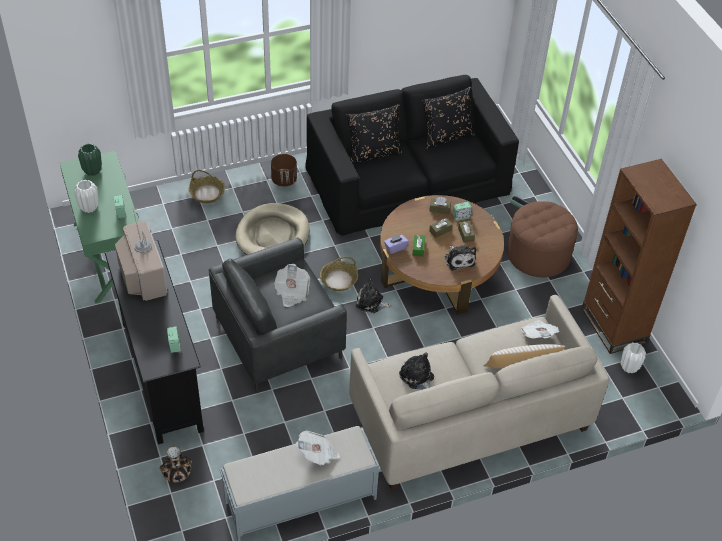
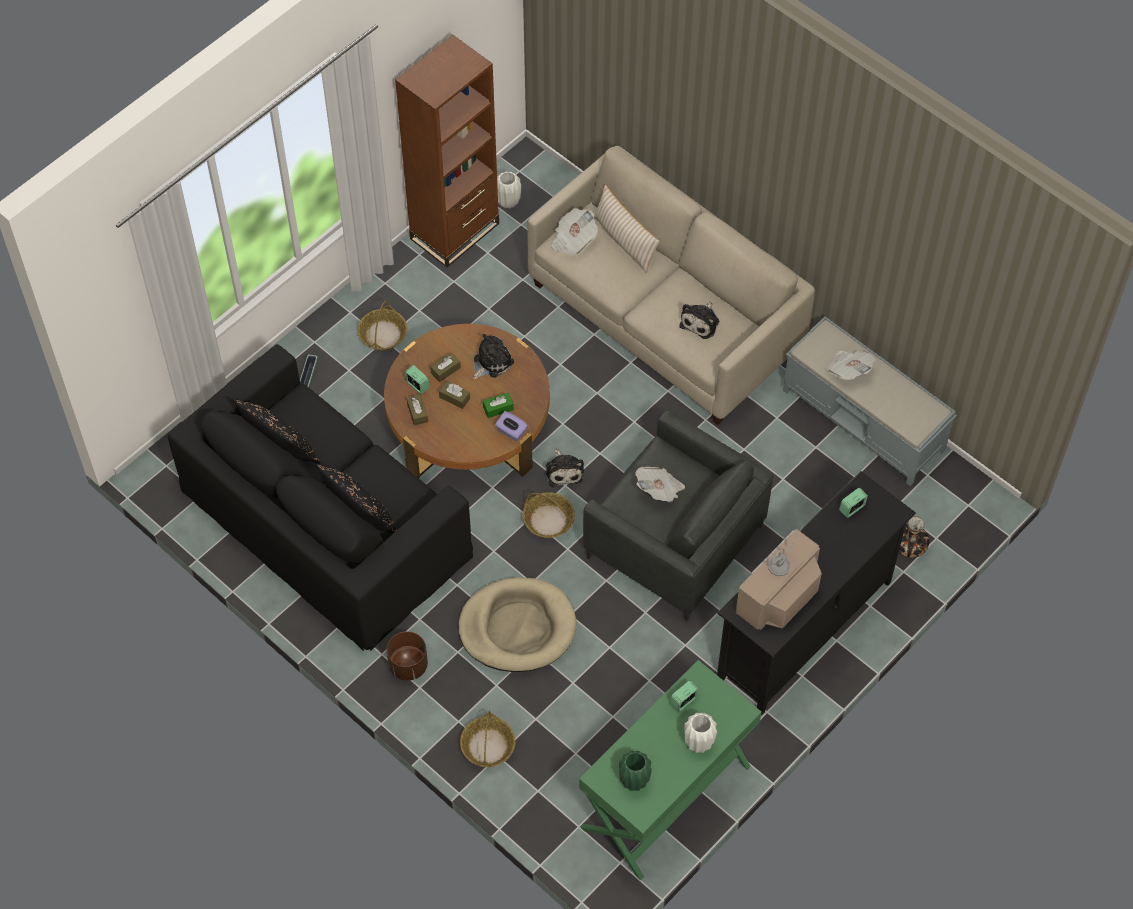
camera: 115 degrees left, 10 degrees up
brown ottoman [507,201,578,277] -> basket [358,301,407,351]

